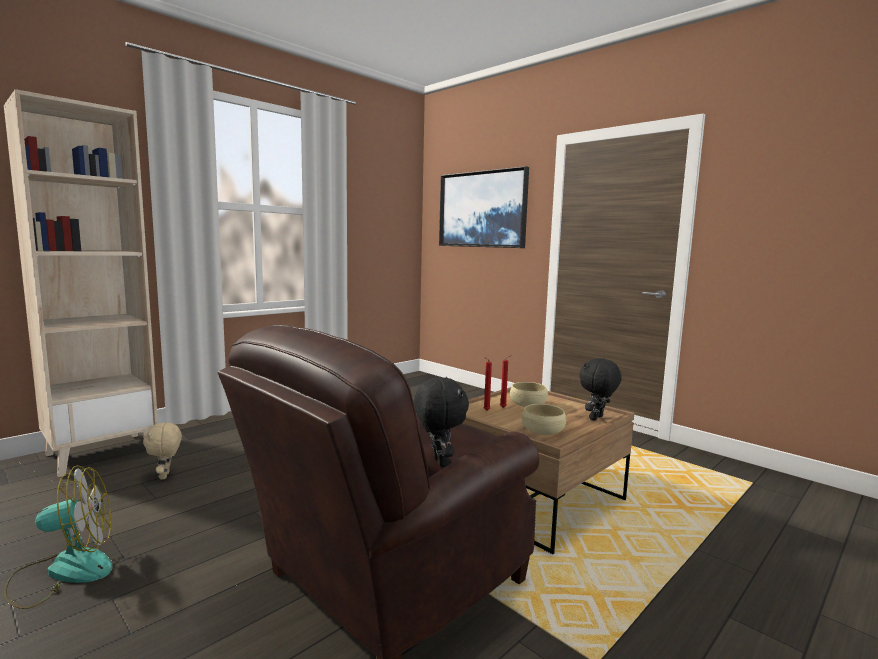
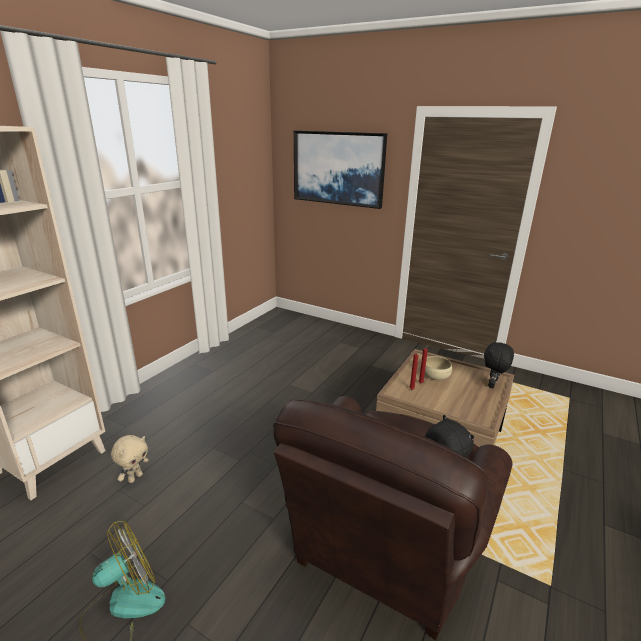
camera: 15 degrees left, 15 degrees up
beige plush toy [143,422,182,480] -> beige plush toy turned 120 degrees counterclockwise [111,435,149,483]
beige bowl [522,404,566,435] -> none

